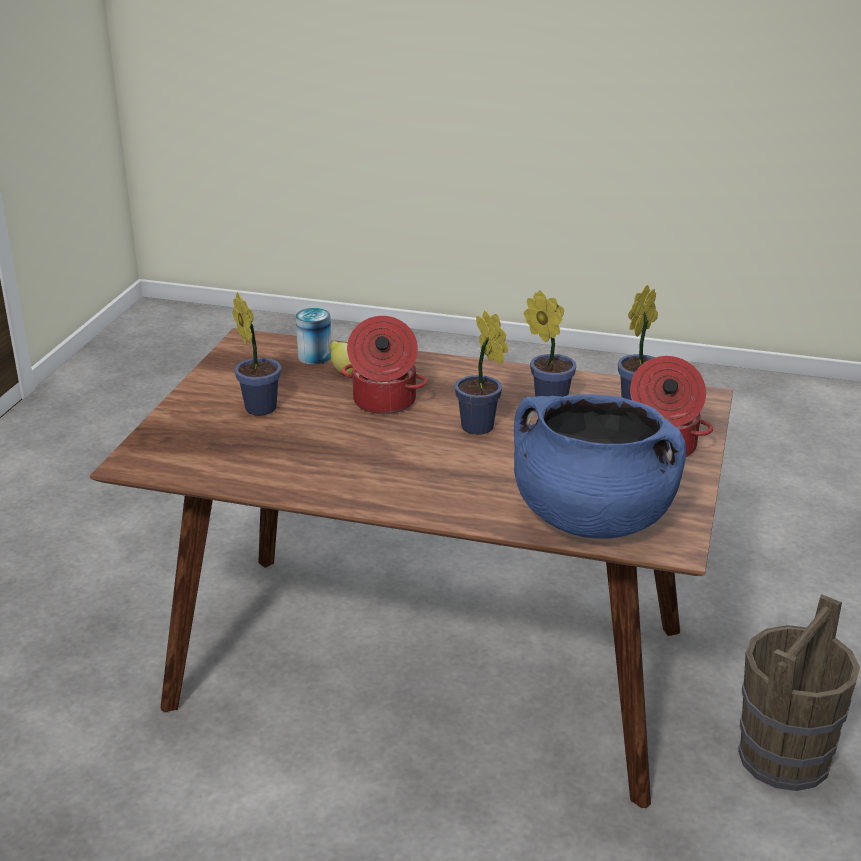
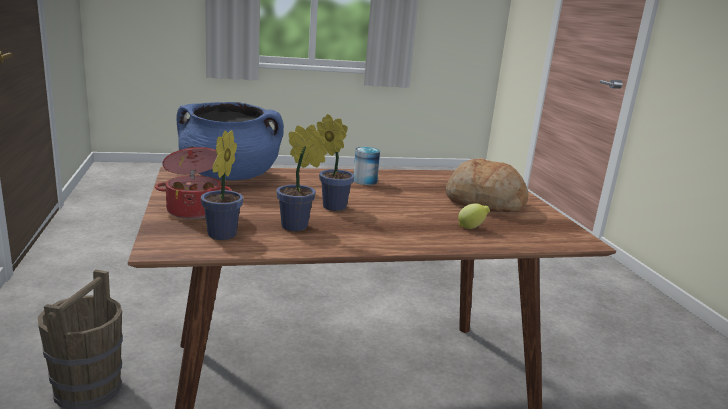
camera: 150 degrees right, 10 degrees down
potted plant [233,292,281,415] -> bread [446,158,528,212]
can [295,308,332,365] -> can moved to [353,147,380,185]
cooking pot [342,316,427,414] -> none

